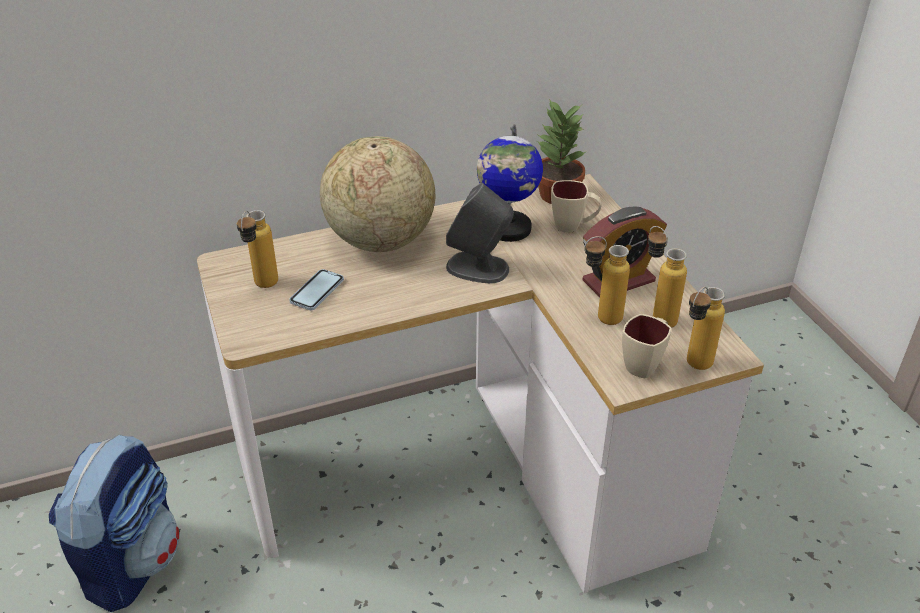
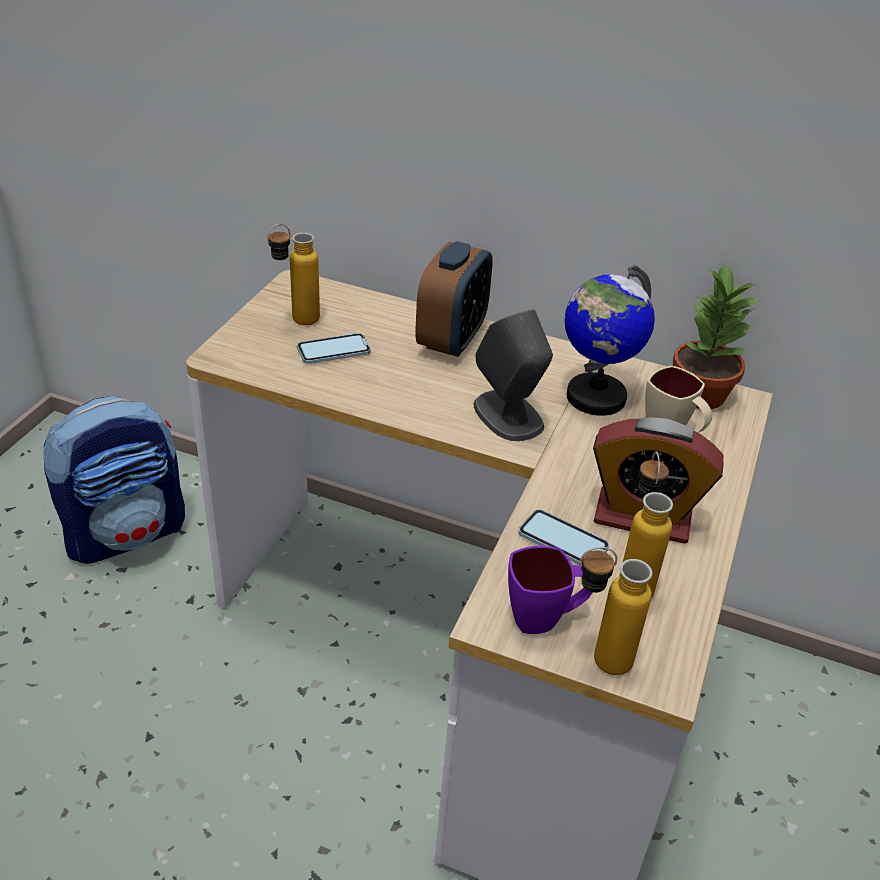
camera: 40 degrees right, 0 degrees up
globe [320,136,435,252] -> alarm clock [415,241,493,357]
bottle [584,236,630,325] -> phone [518,509,610,565]
beige mug [622,314,671,378] -> purple mug [508,546,593,634]

